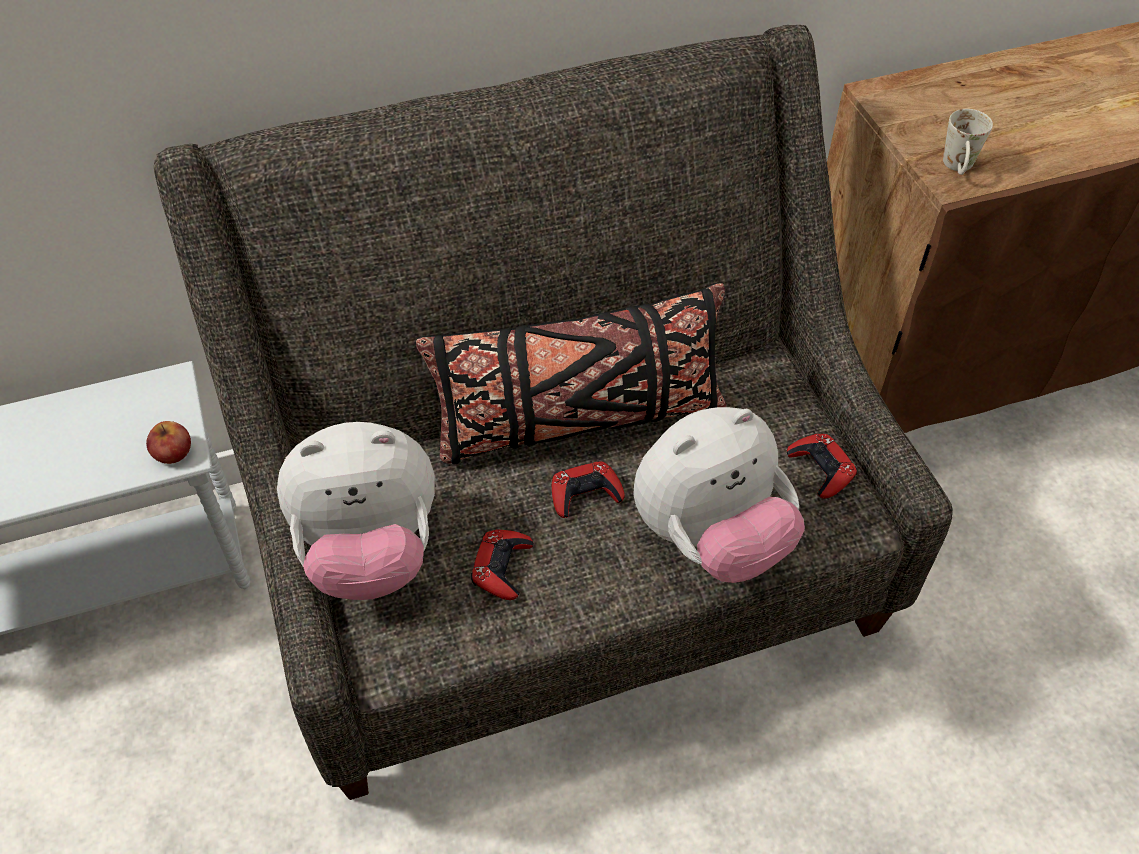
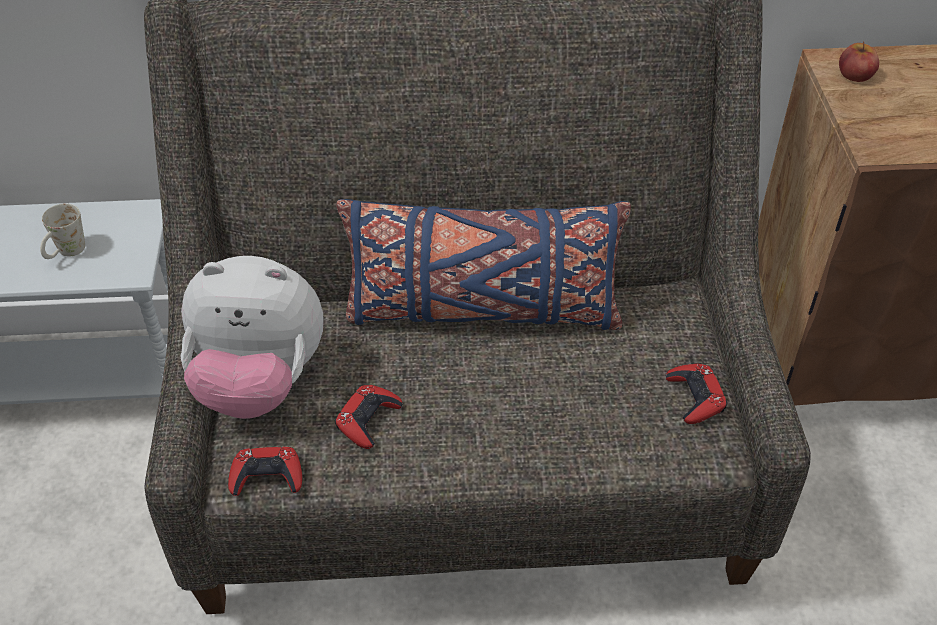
camera: 15 degrees right, 5 degrees down
apple [146,421,191,464] -> apple moved to [839,41,879,82]
black pillow [416,283,726,464] -> blue pillow [336,199,631,330]
red game controller [552,461,625,518] -> red game controller moved to [228,447,302,496]
plush toy [633,407,805,583] -> none
white mug [943,109,993,175] -> white mug moved to [40,203,85,259]

